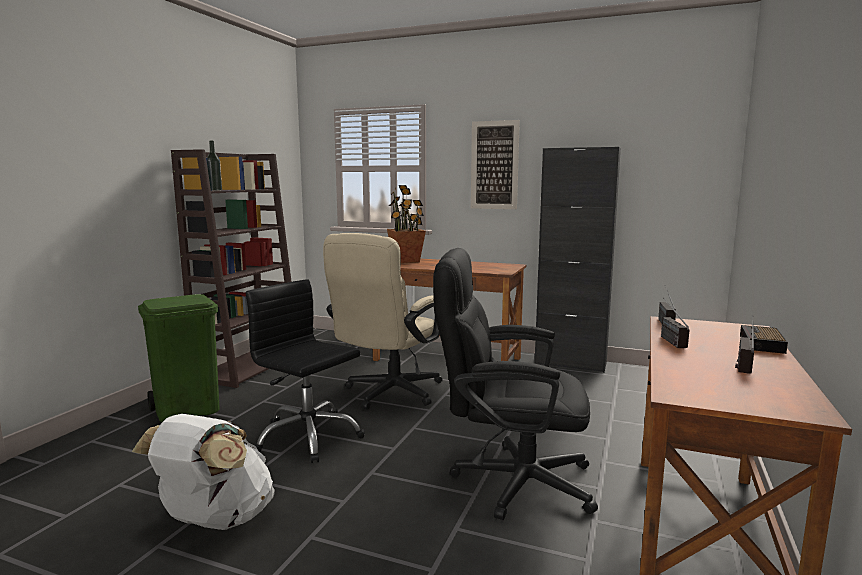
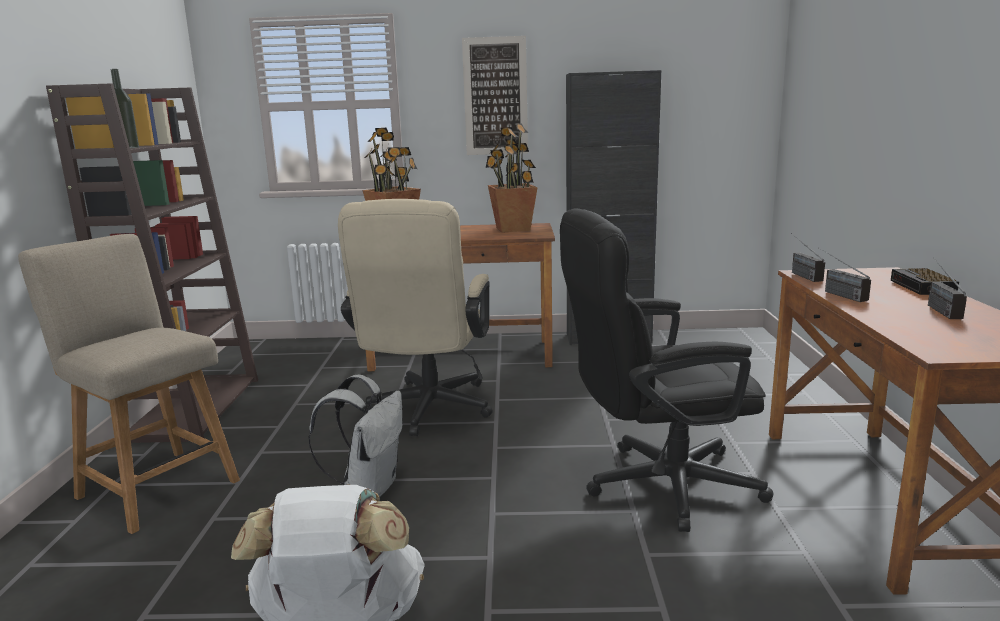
camera: 20 degrees left, 5 degrees up
green trash can [138,294,220,422] -> beige chair [18,234,240,534]
black office chair [246,279,365,463] -> white backpack [308,375,402,498]
none -> potted plant [486,124,538,233]

